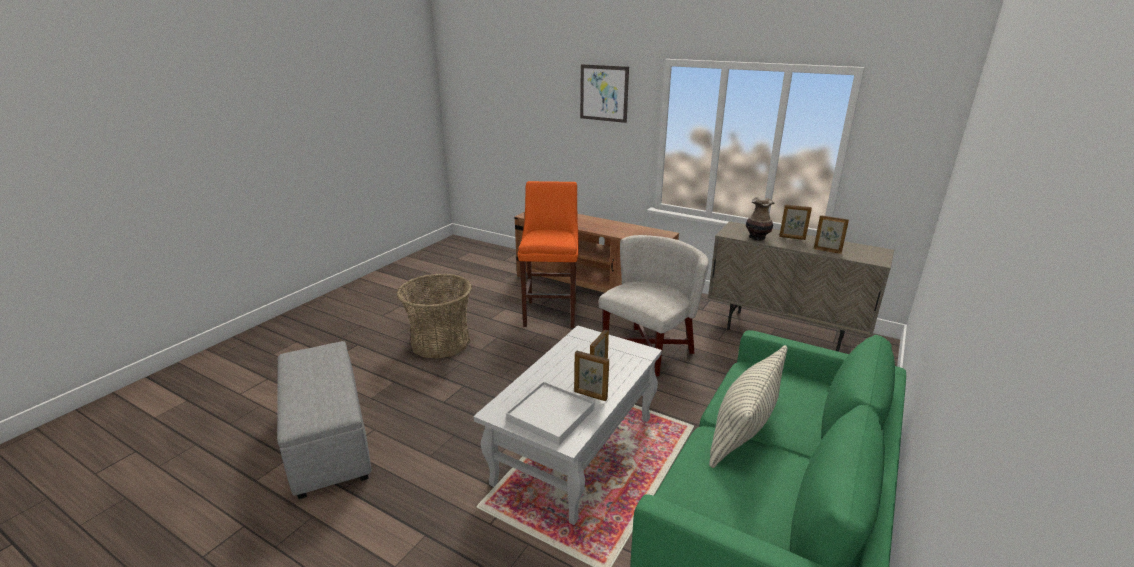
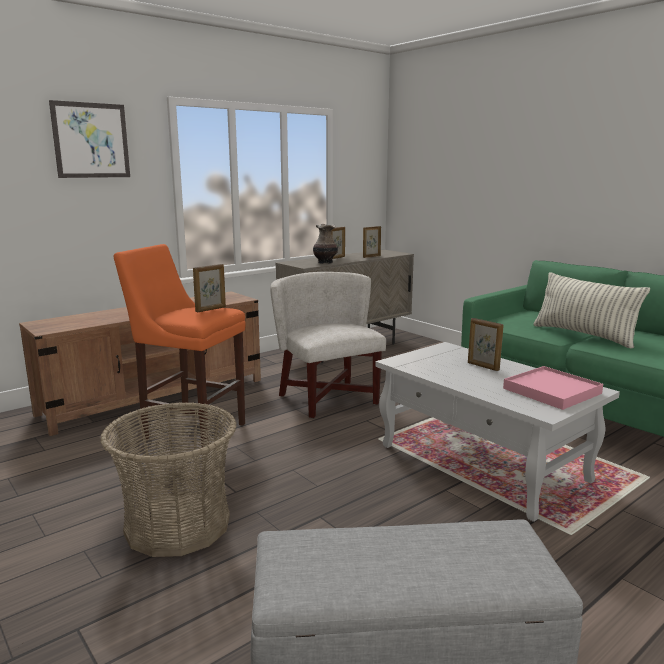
camera: 70 degrees left, 10 degrees down
white tray [506,381,594,445] -> pink tray [503,366,603,410]
picture frame [574,351,609,401] -> picture frame moved to [193,264,226,312]

